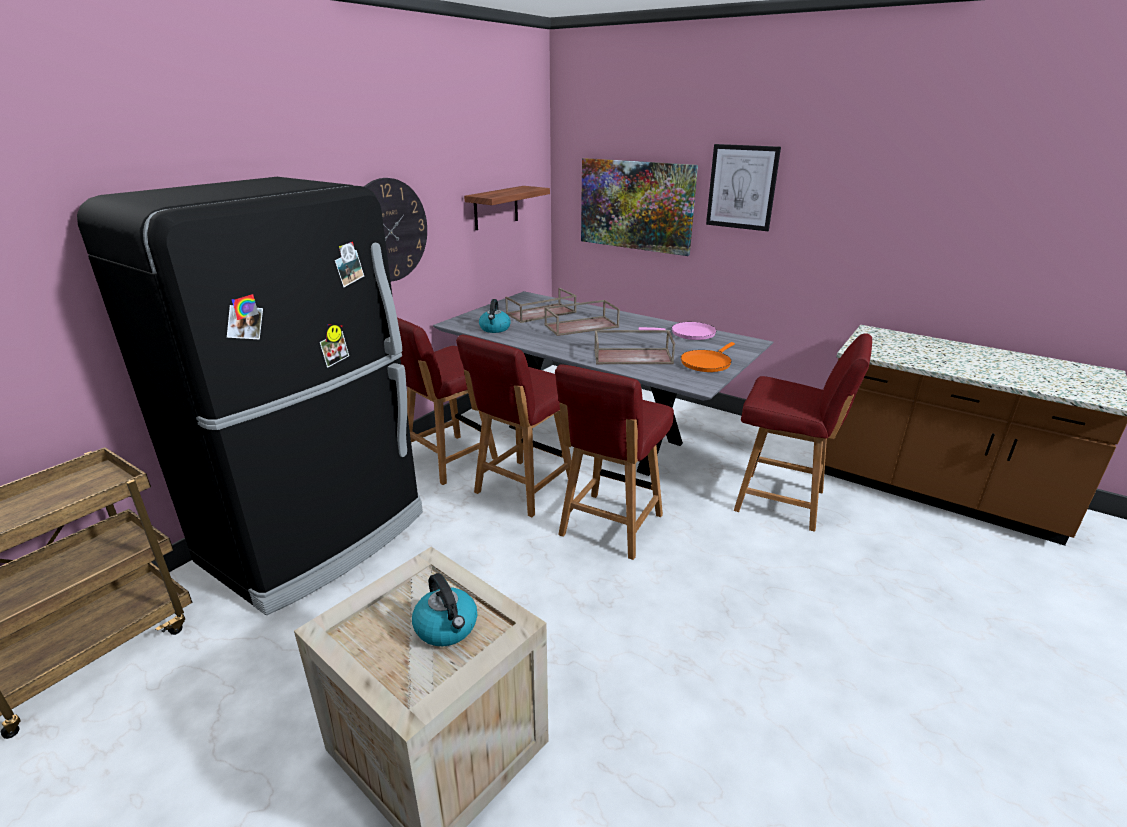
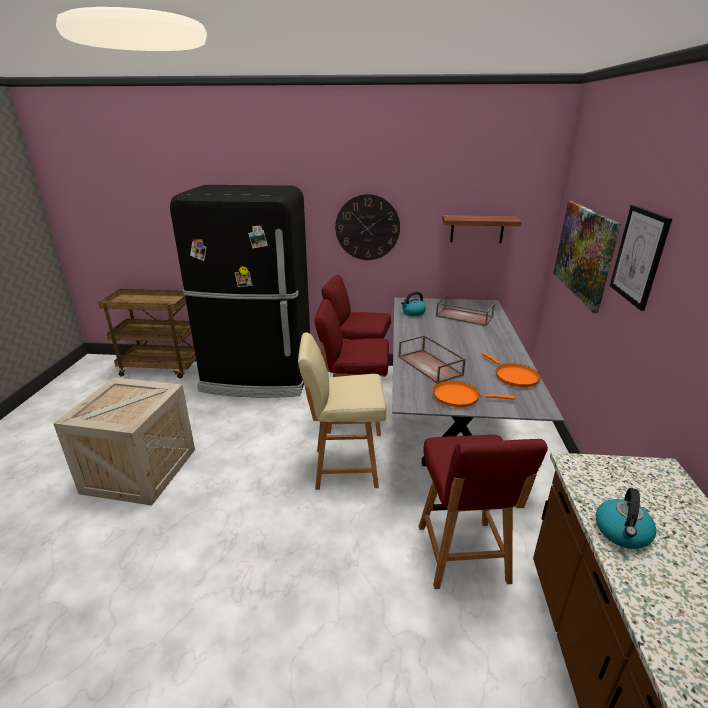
camera: 60 degrees right, 0 degrees up
kettle [412,573,477,646] -> kettle moved to [596,488,656,549]
brown tray [544,300,620,336] -> none
red chair [555,364,674,560] -> beige chair [298,333,387,490]
pink frying pan [639,322,717,340] -> orange frying pan [482,352,540,387]

